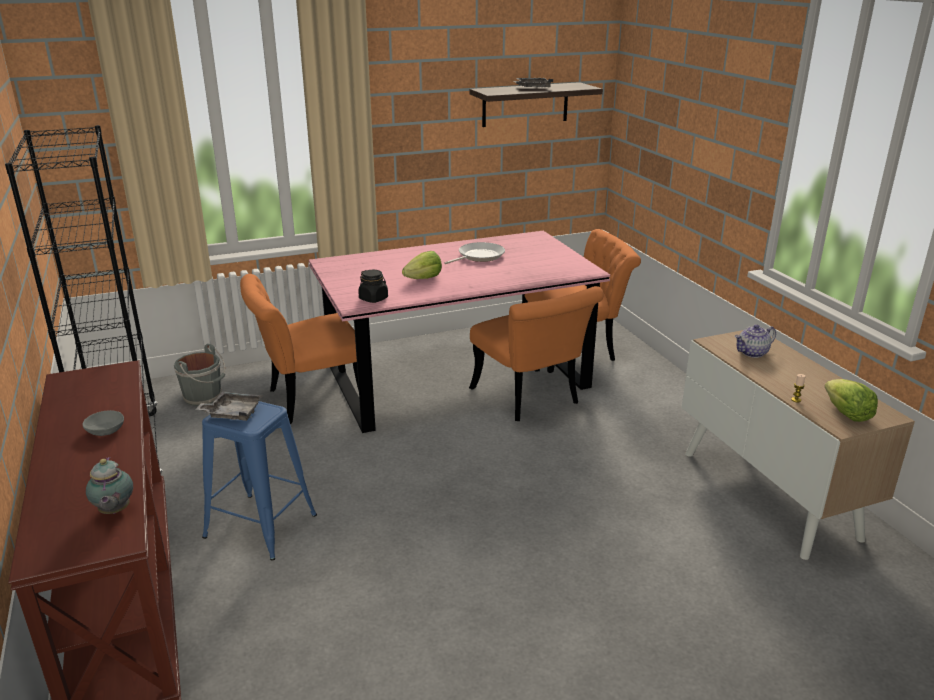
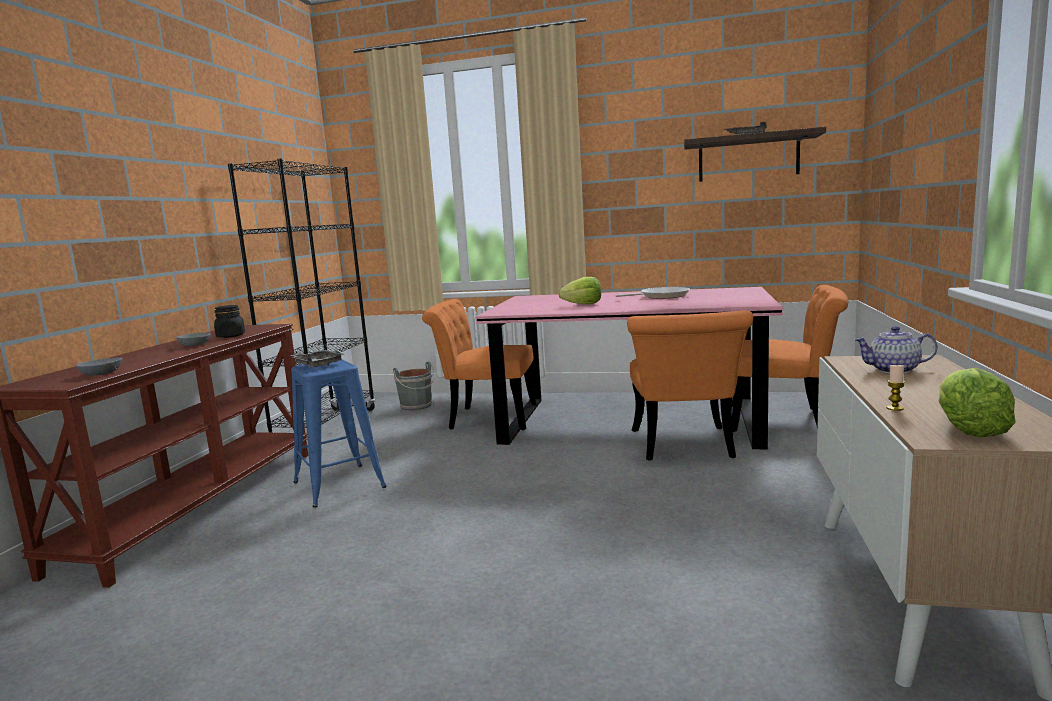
camera: 35 degrees right, 15 degrees down
teapot [86,457,133,514] -> grey bowl [76,357,122,376]
black jar [358,270,388,303] -> black jar moved to [214,305,245,338]

